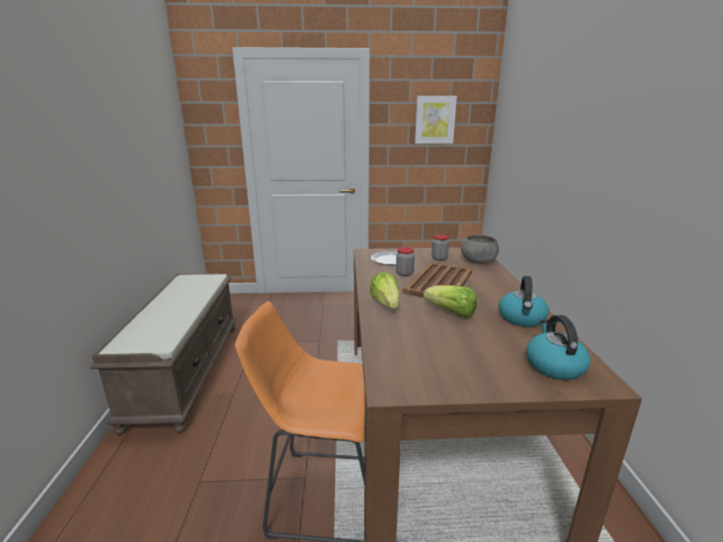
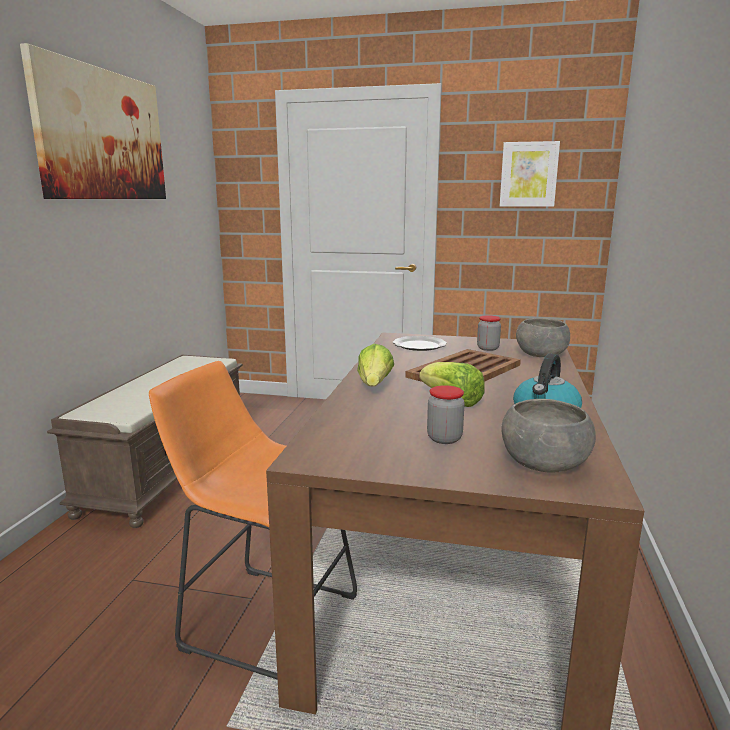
camera: 15 degrees right, 5 degrees down
jar [396,247,415,276] -> jar moved to [427,385,465,444]
kettle [527,315,591,380] -> grey bowl [501,399,596,473]
none -> picture [20,43,166,199]

